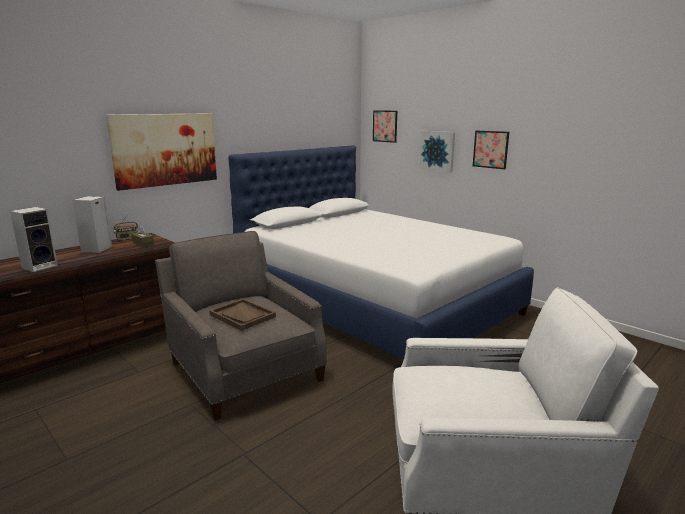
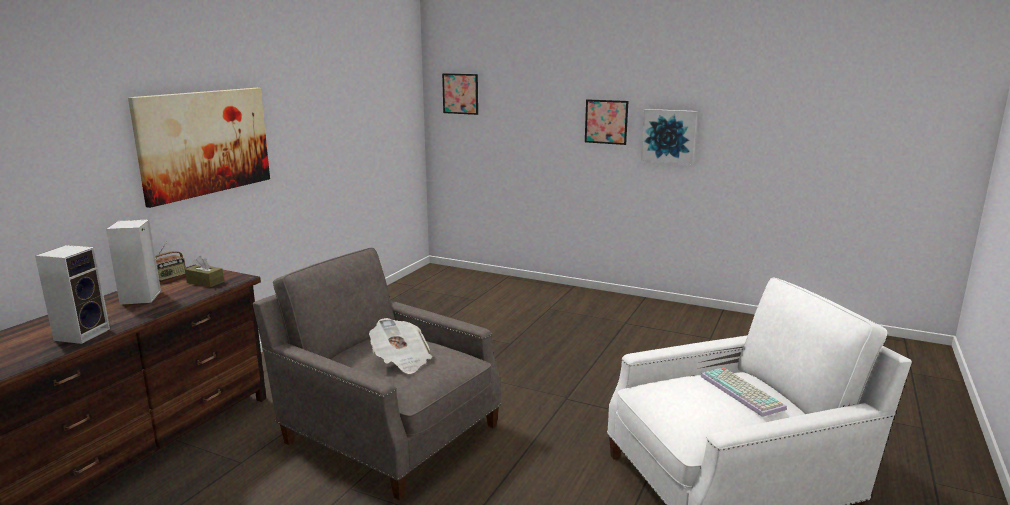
camera: 20 degrees left, 0 degrees up
brown tray [209,299,276,331] -> newspaper [369,318,432,374]
white bed [228,145,534,359] -> none
picture [419,131,455,172] -> picture moved to [641,109,697,164]
none -> keyboard [700,367,787,417]

